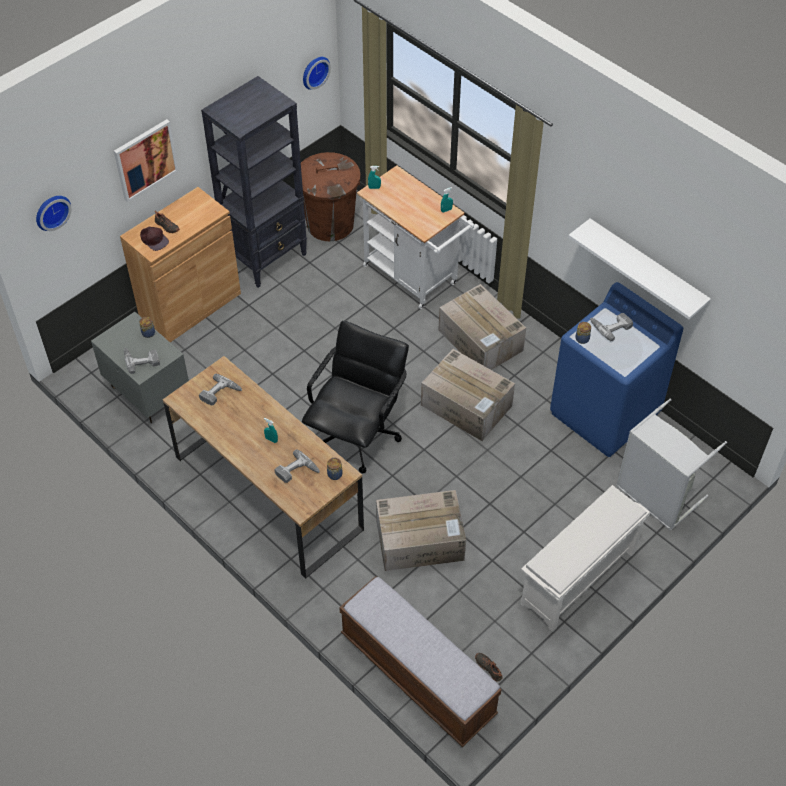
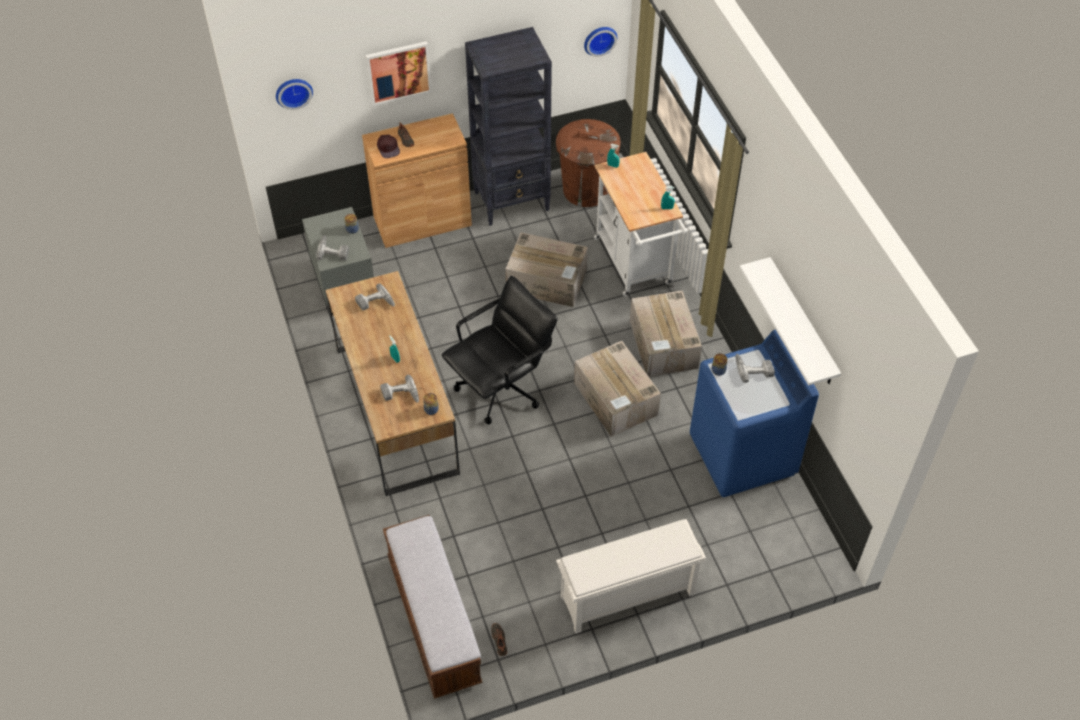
camera: 25 degrees right, 0 degrees up
cardboard box [376,490,466,571] -> cardboard box moved to [505,232,588,307]
grey laundry basket [616,398,727,531] -> none

